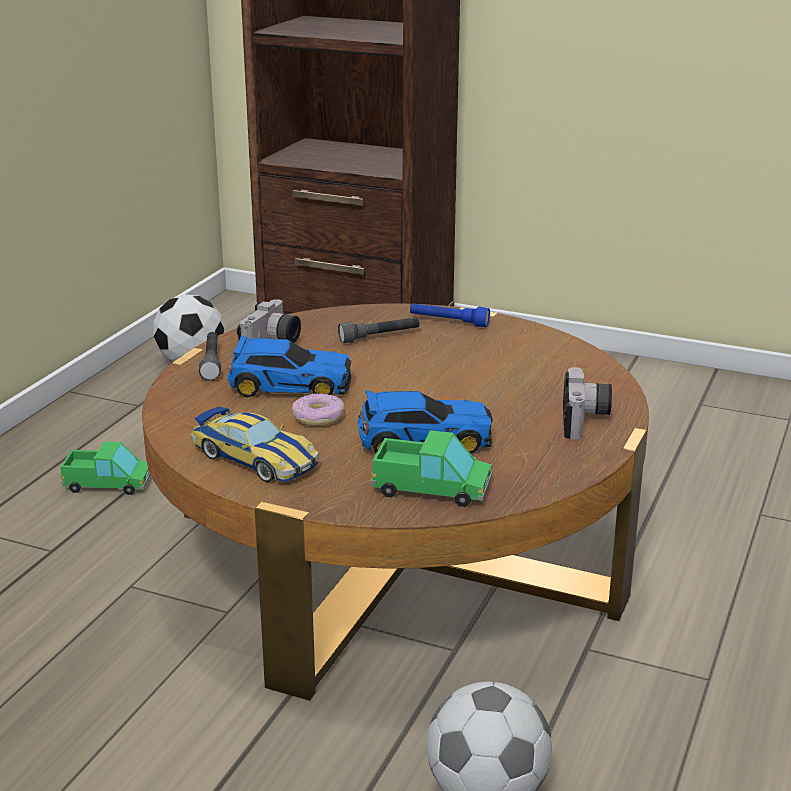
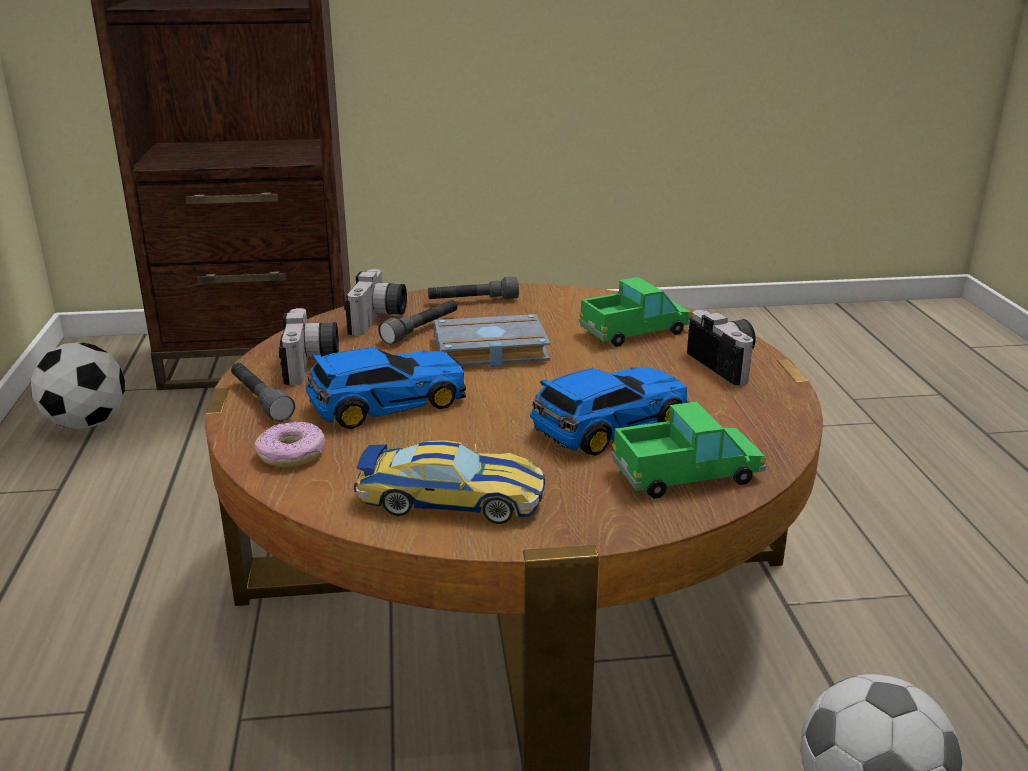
camera: 30 degrees left, 0 degrees up
toy truck [60,441,151,495] -> toy truck moved to [579,277,693,347]
donut [292,393,345,426] -> donut moved to [254,422,325,467]
blue flashlight [410,303,490,327] -> grey flashlight [428,277,519,299]
none -> camera [344,269,407,336]
none -> grey book [434,314,550,367]

